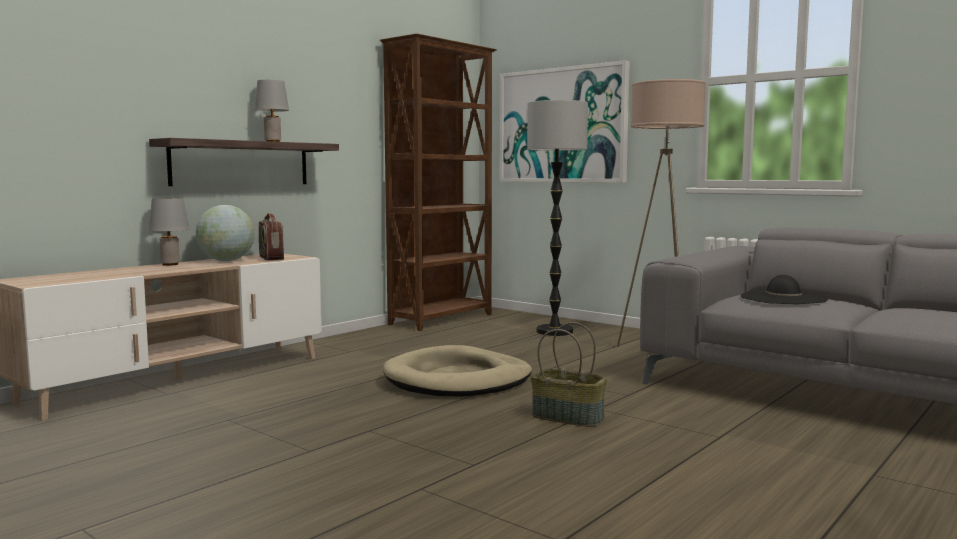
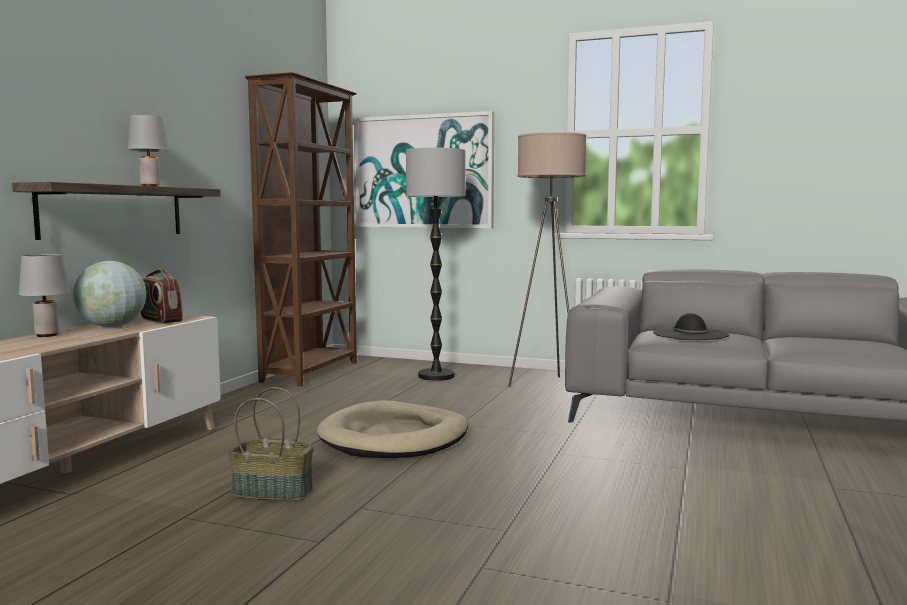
camera: 20 degrees left, 0 degrees up
basket [531,322,607,427] -> basket moved to [228,387,313,501]

